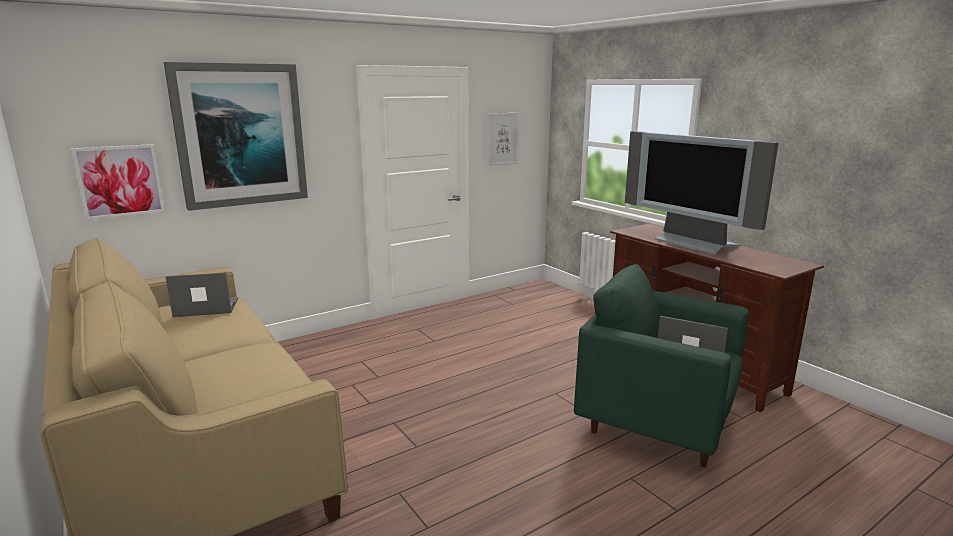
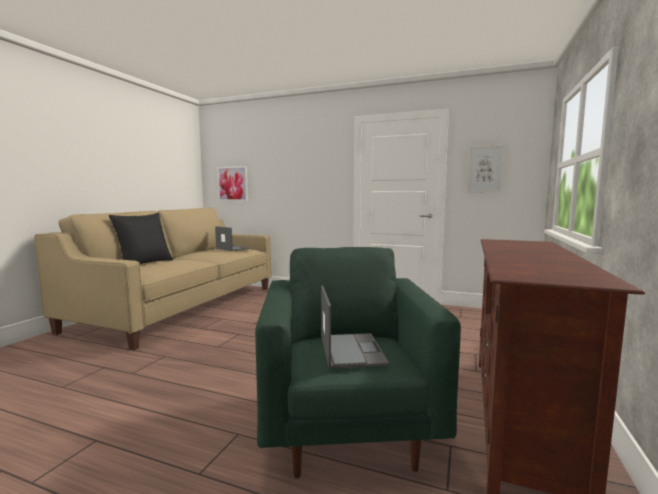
camera: 55 degrees right, 10 degrees down
picture [164,62,308,211] -> none
television [625,131,778,255] -> none
none -> black pillow [109,213,173,264]

